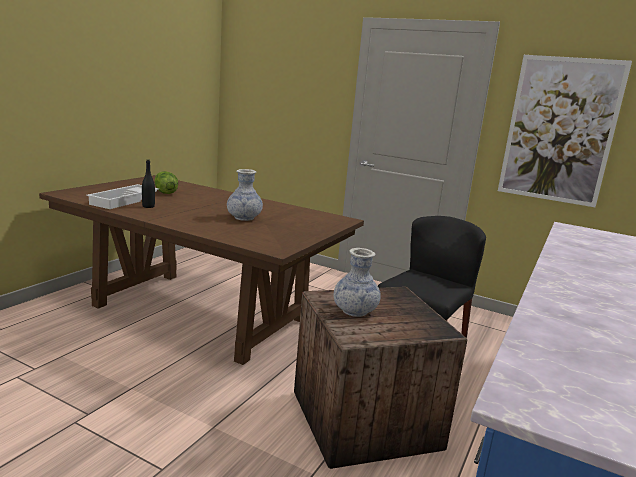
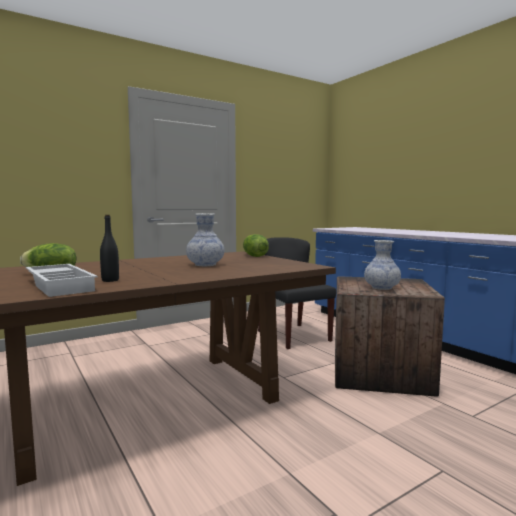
camera: 60 degrees left, 10 degrees down
picture [498,55,632,207] -> none
none -> lettuce [243,234,269,257]

